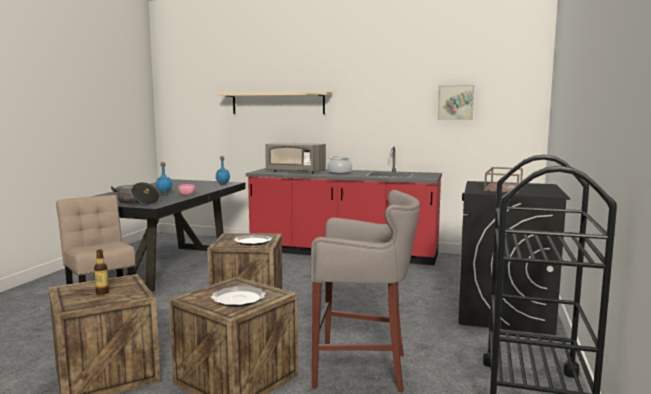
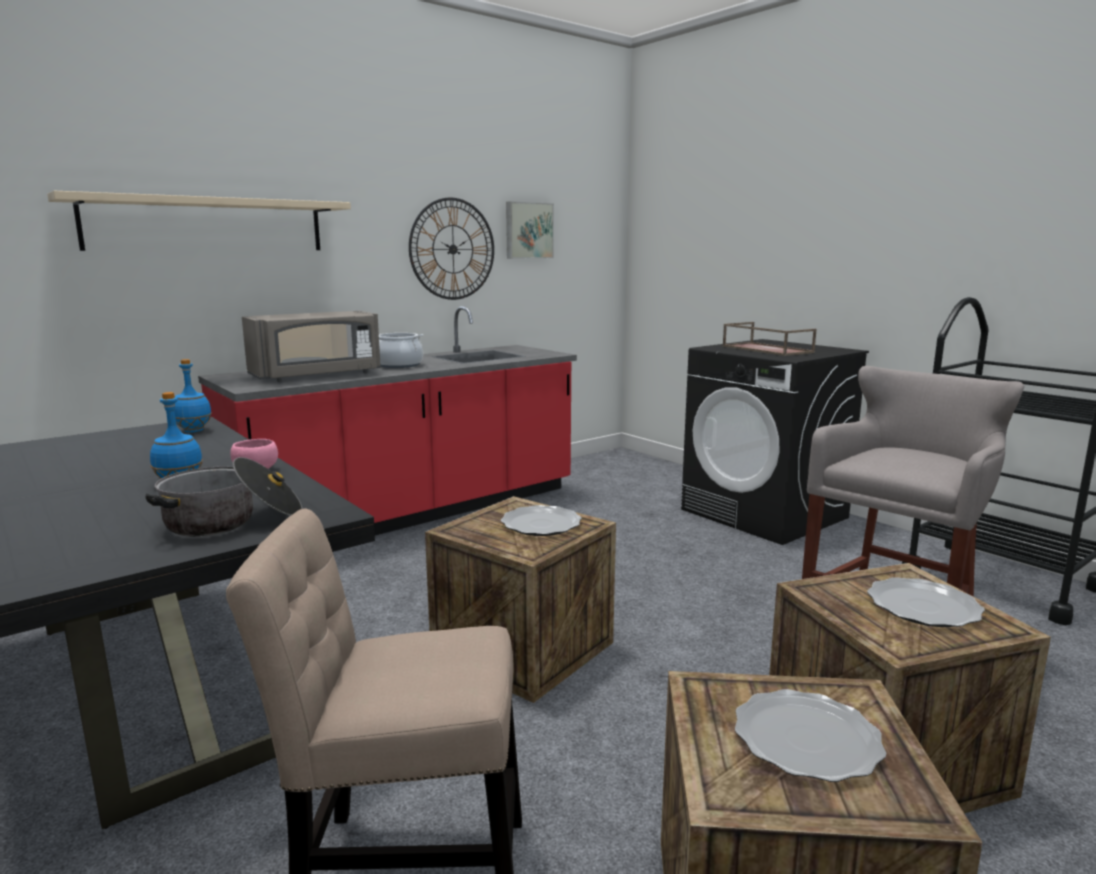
camera: 55 degrees left, 5 degrees up
bottle [94,250,109,295] -> plate [735,689,886,782]
none -> wall clock [409,198,494,300]

